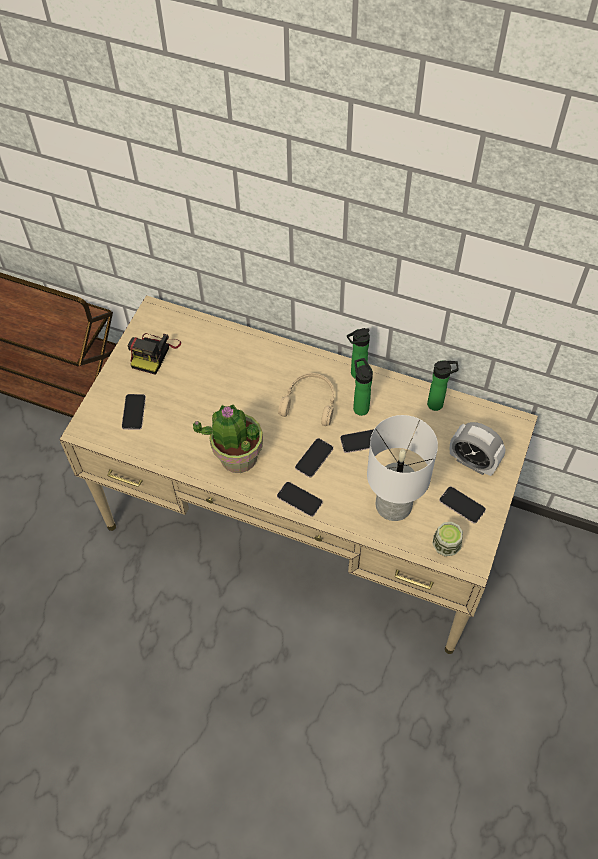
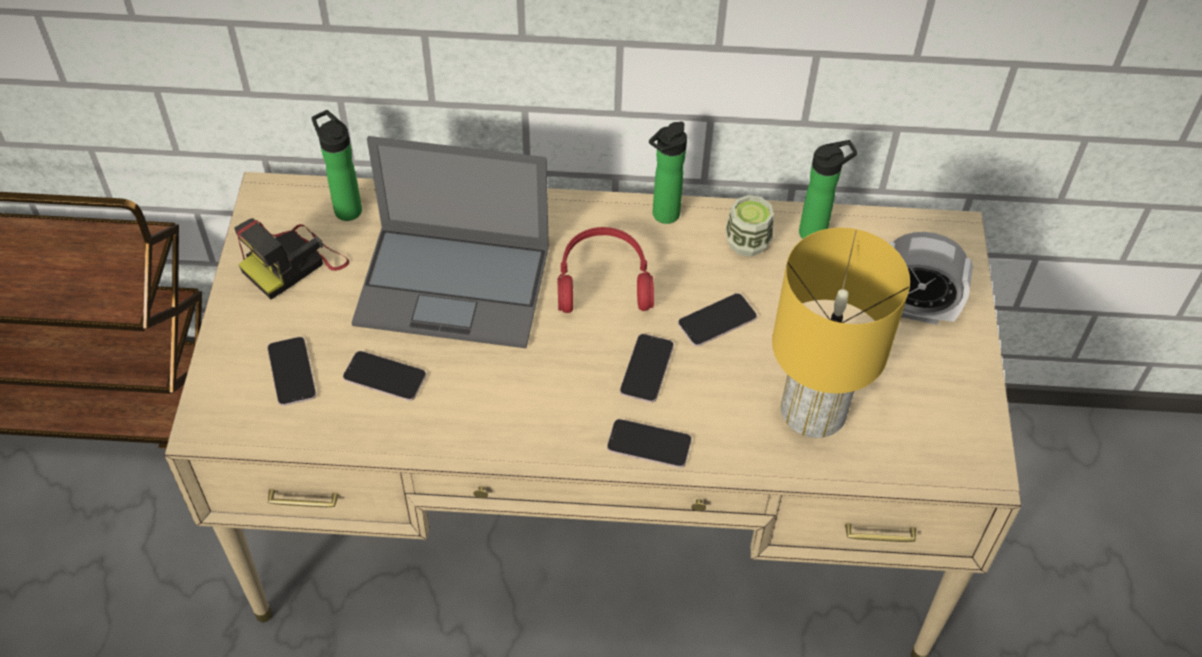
camera: 20 degrees left, 5 degrees down
camera [127,333,181,375] -> camera turned 45 degrees clockwise [234,218,349,299]
potted plant [193,405,263,473] -> none
beige headphones [278,373,334,426] -> red headphones [558,227,654,313]
bottle [353,358,373,416] -> bottle moved to [311,110,362,221]
white table lamp [367,415,438,521] -> yellow table lamp [772,228,910,438]
cup [432,522,463,556] -> cup moved to [725,195,774,257]
phone [439,486,486,524] -> phone moved to [343,351,426,401]
none -> laptop [352,136,549,348]

